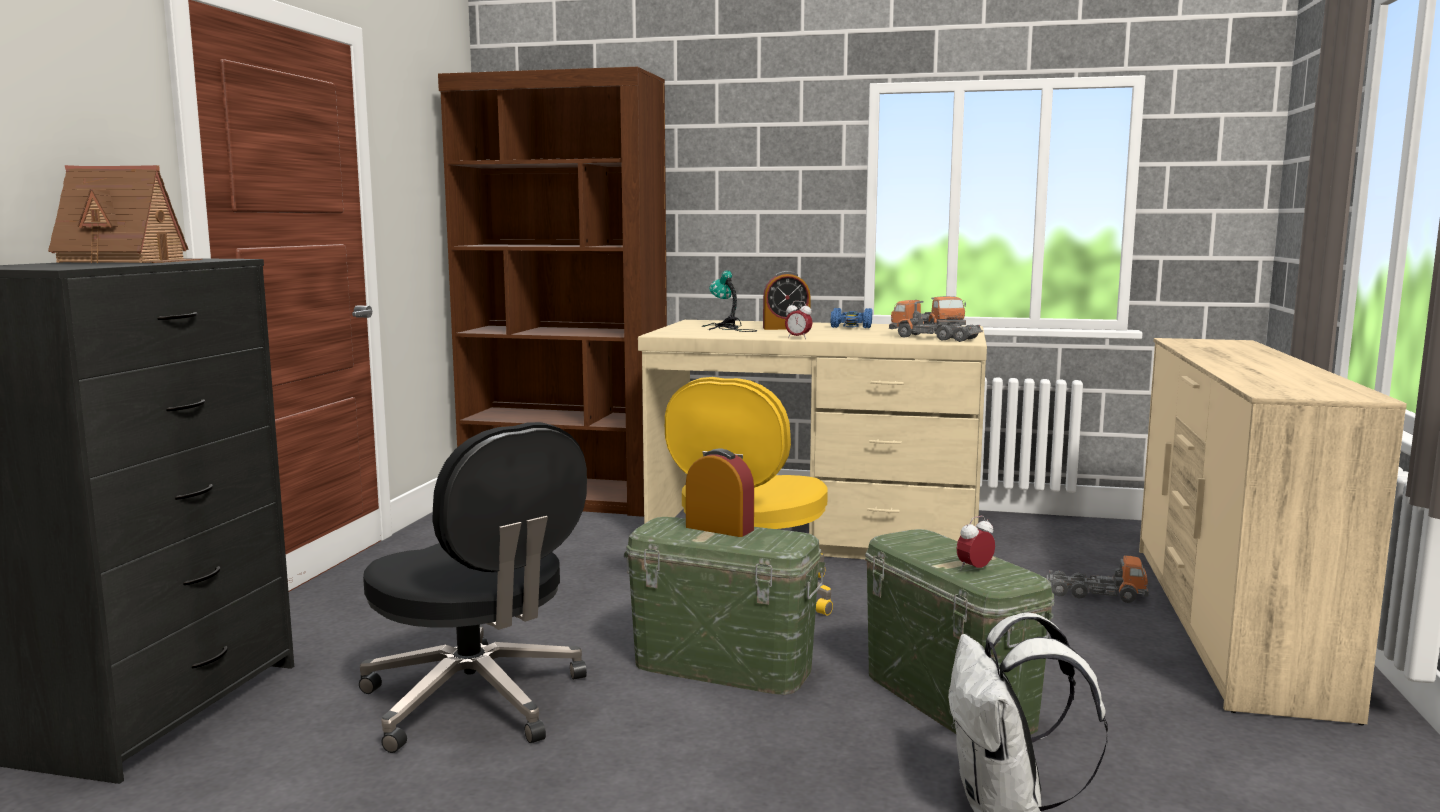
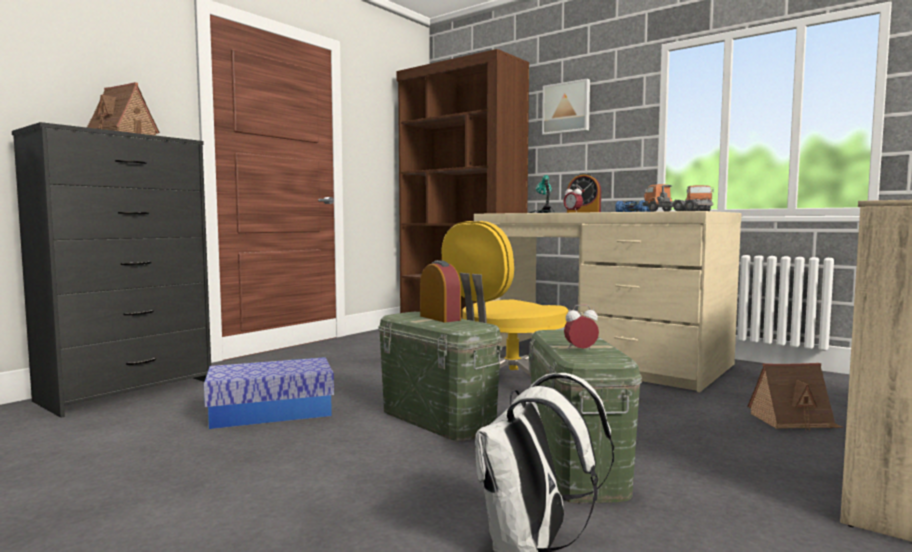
camera: 25 degrees right, 5 degrees down
black office chair [359,422,587,753] -> storage box [204,357,334,429]
toy truck [1047,555,1149,603] -> toy house [747,363,842,431]
none -> picture [542,79,590,135]

